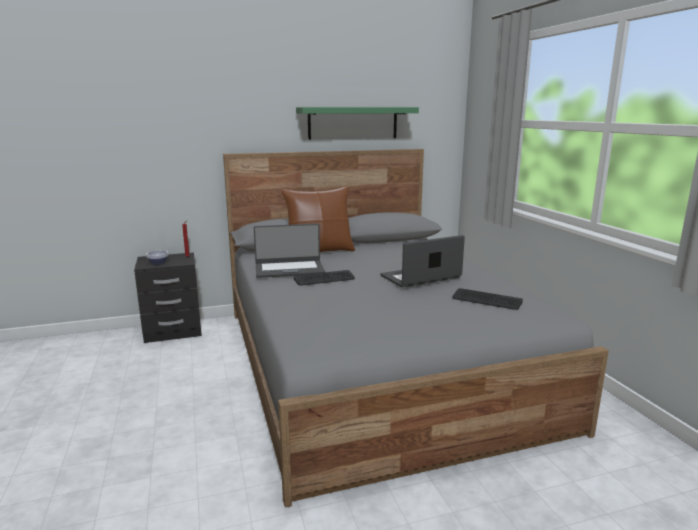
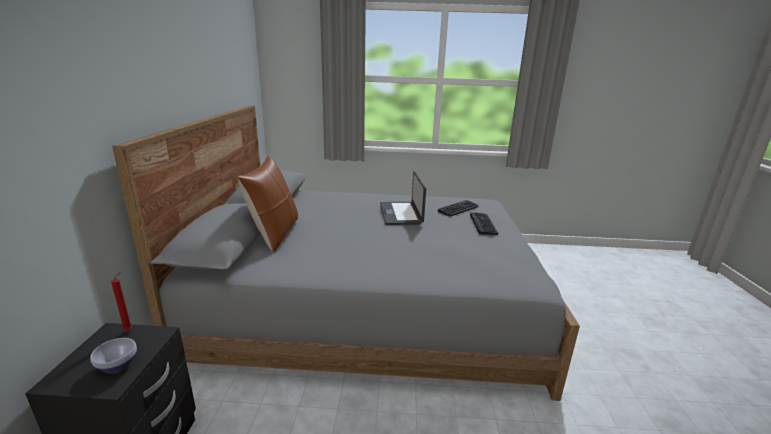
camera: 70 degrees left, 5 degrees up
laptop [254,224,325,278] -> none
keyboard [294,270,355,285] -> keyboard moved to [470,212,498,235]
green shelf [296,107,419,140] -> none

